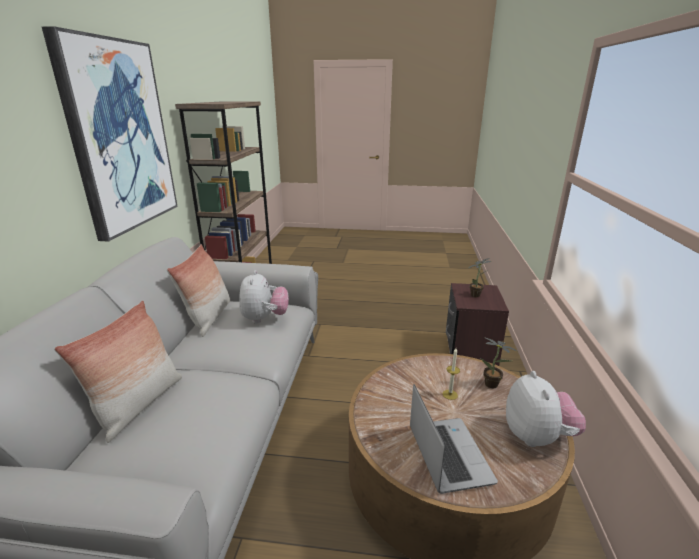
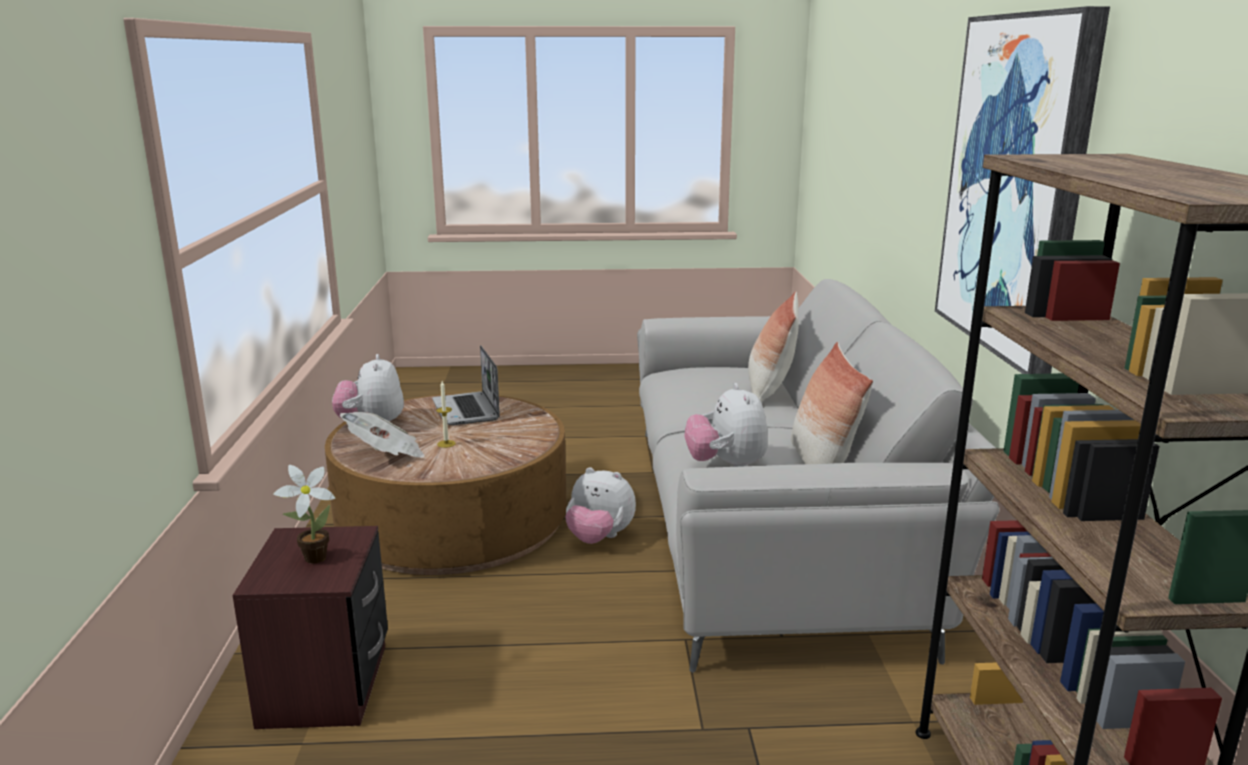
camera: 170 degrees right, 5 degrees down
potted plant [480,338,517,388] -> newspaper [340,412,425,458]
none -> plush toy [565,467,636,544]

